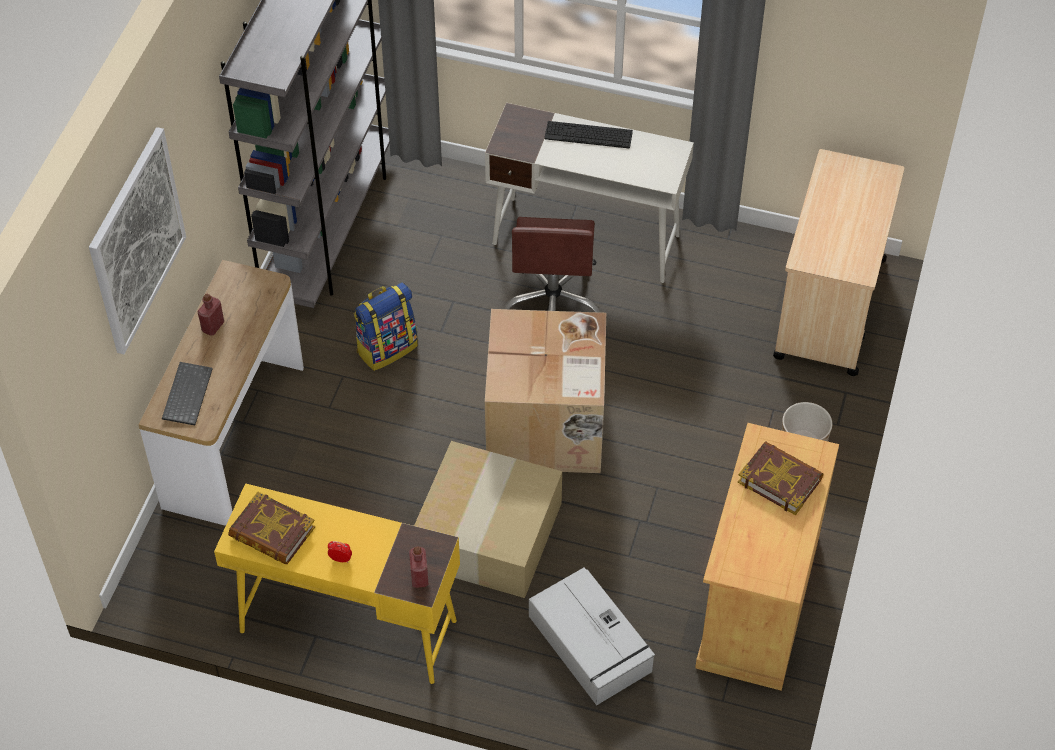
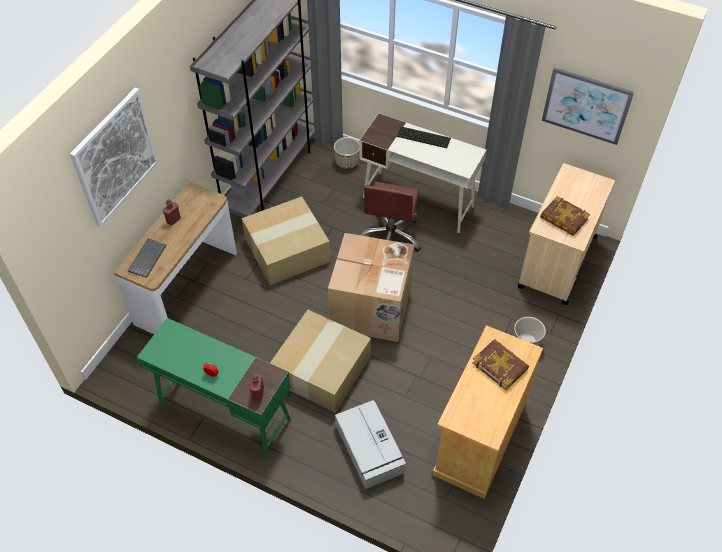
camera: 10 degrees right, 0 degrees up
yellow desk [214,483,460,684] -> green desk [137,318,291,458]
book [228,491,315,564] -> book moved to [540,196,590,236]
backpack [354,282,418,371] -> cardboard box [242,197,331,285]
none -> planter [334,137,360,169]
none -> picture [542,67,634,145]

